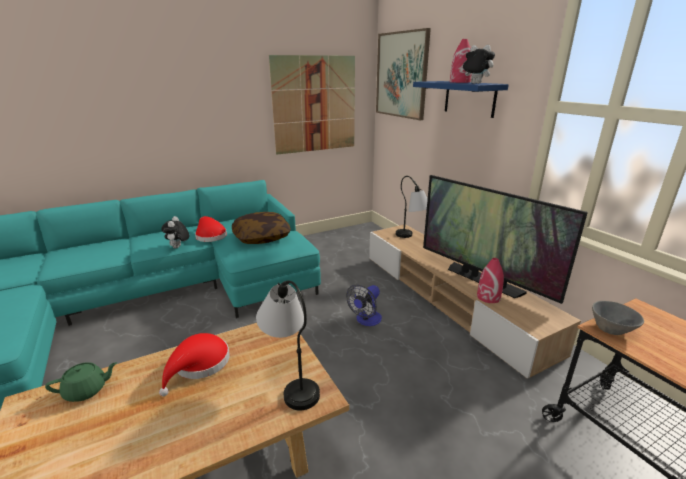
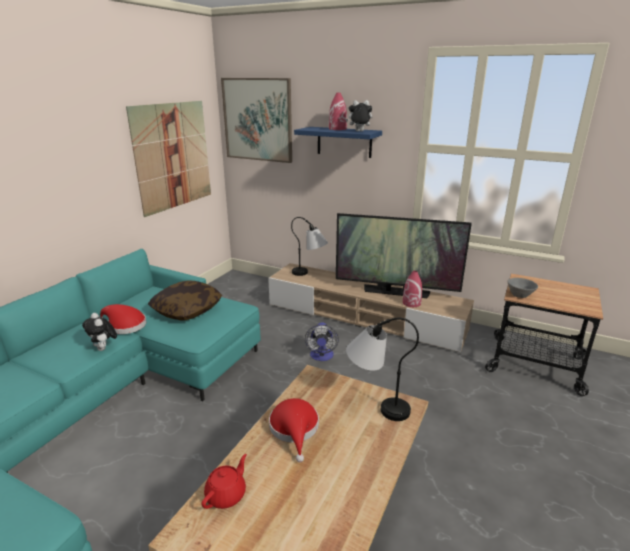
camera: 35 degrees left, 0 degrees up
green teapot [45,362,117,402] -> red teapot [202,454,247,509]

